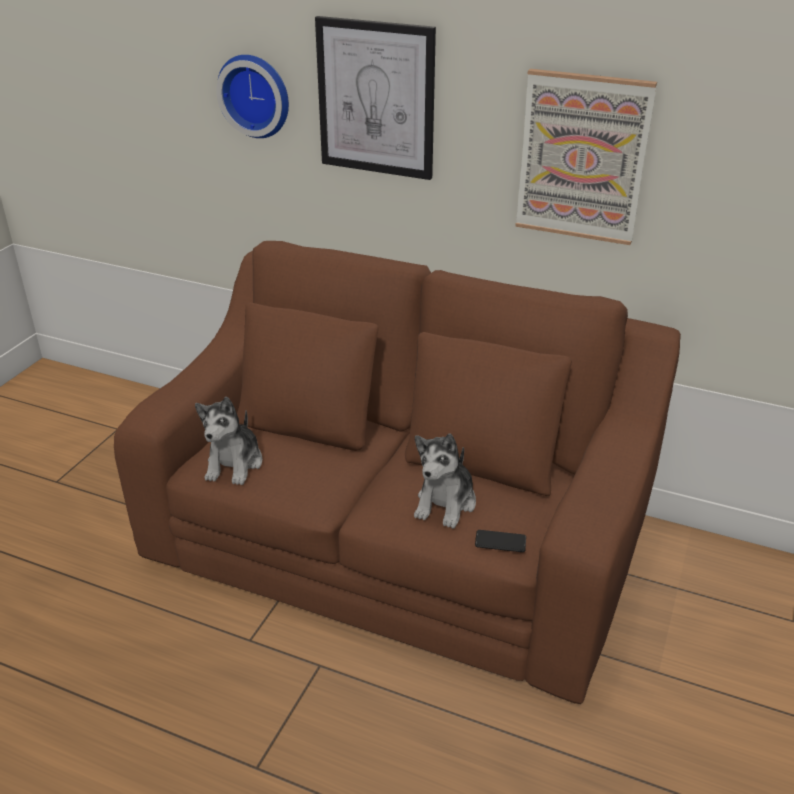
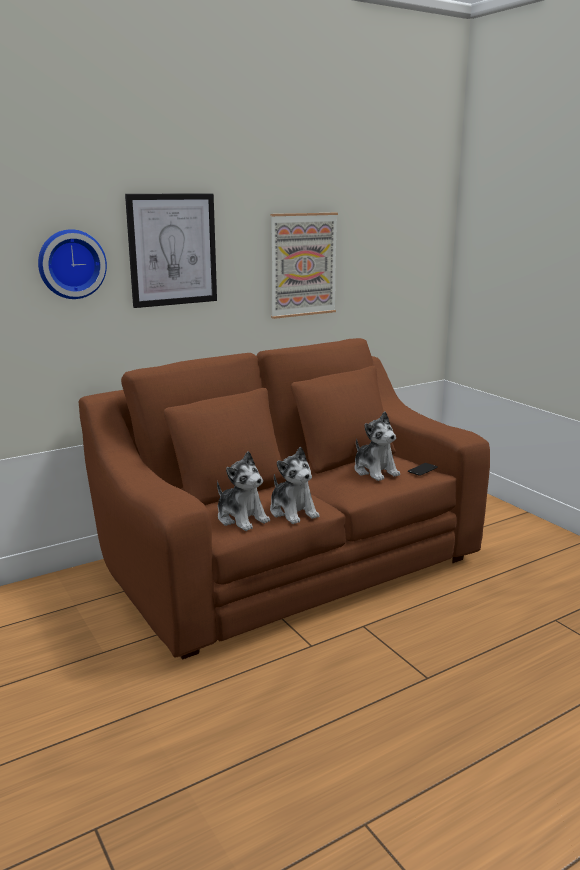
camera: 55 degrees left, 15 degrees down
none -> plush toy [270,447,319,524]

